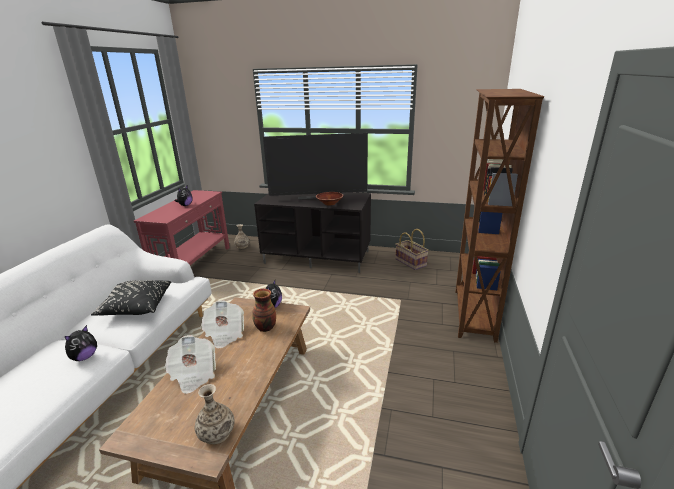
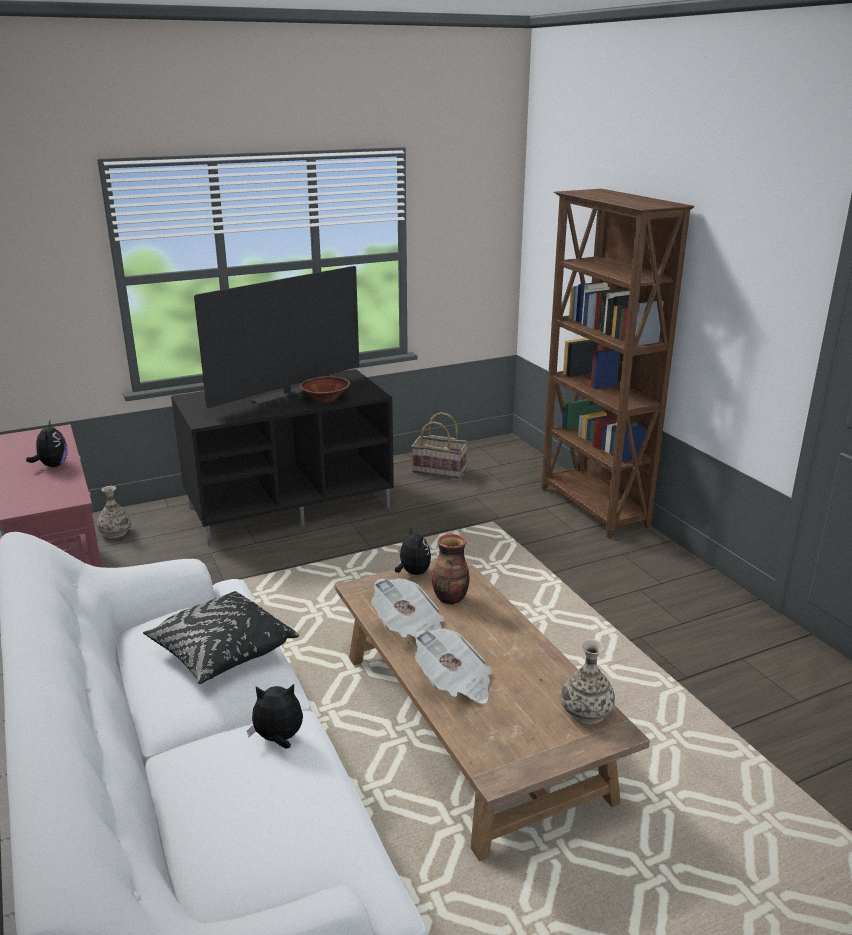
camera: 40 degrees left, 0 degrees up
plush toy [65,325,97,361] -> plush toy turned 90 degrees counterclockwise [247,684,303,749]

